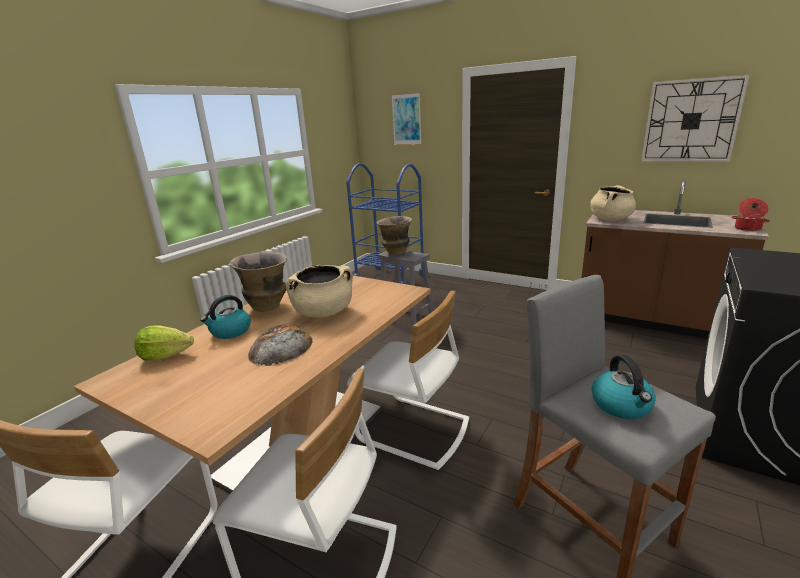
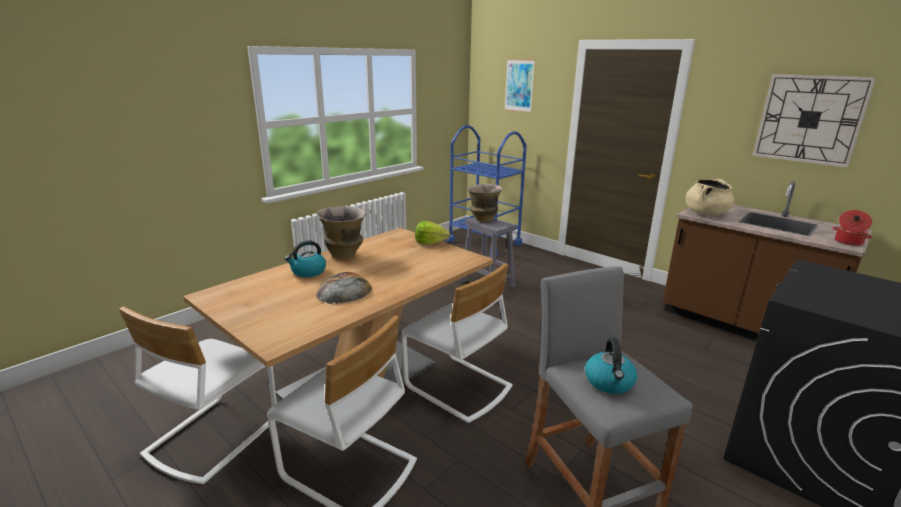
camera: 10 degrees right, 0 degrees up
lettuce [134,325,194,361] -> lettuce moved to [415,221,450,245]
beige cooking pot [286,265,353,318] -> none

